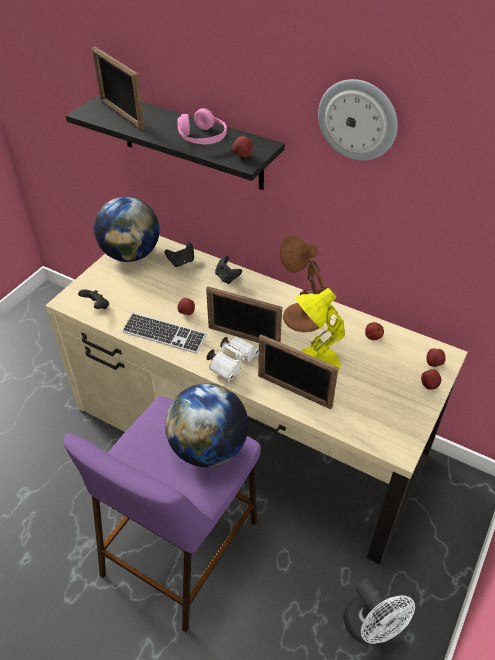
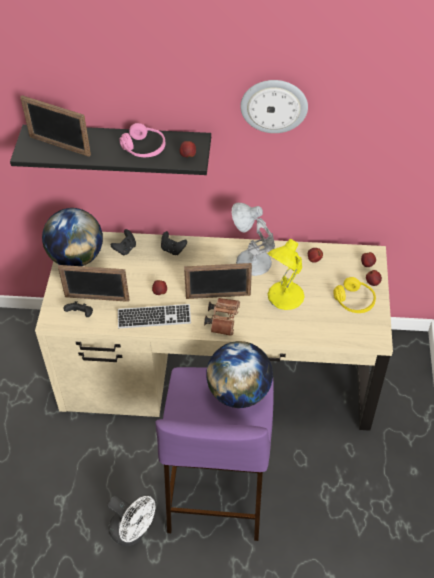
camera: 25 degrees left, 5 degrees up
white binoculars [207,337,259,381] -> brown binoculars [204,298,240,336]
picture frame [258,334,339,409] -> picture frame moved to [58,265,130,302]
brown table lamp [280,236,327,332] -> white table lamp [232,203,275,276]
white fan [344,578,415,644] -> white fan moved to [107,495,155,546]
none -> yellow headphones [333,277,376,313]

